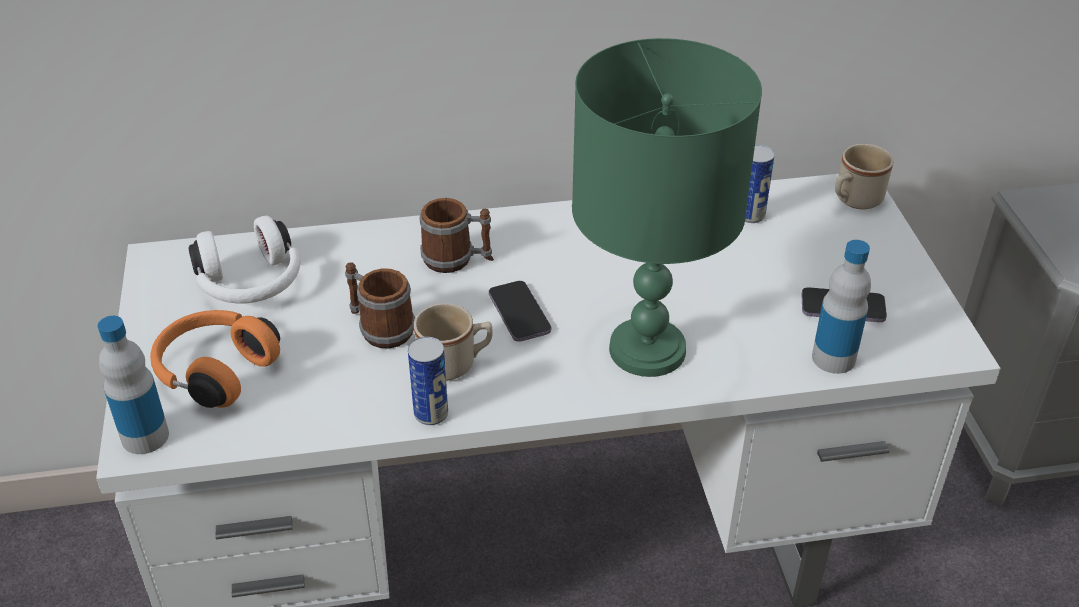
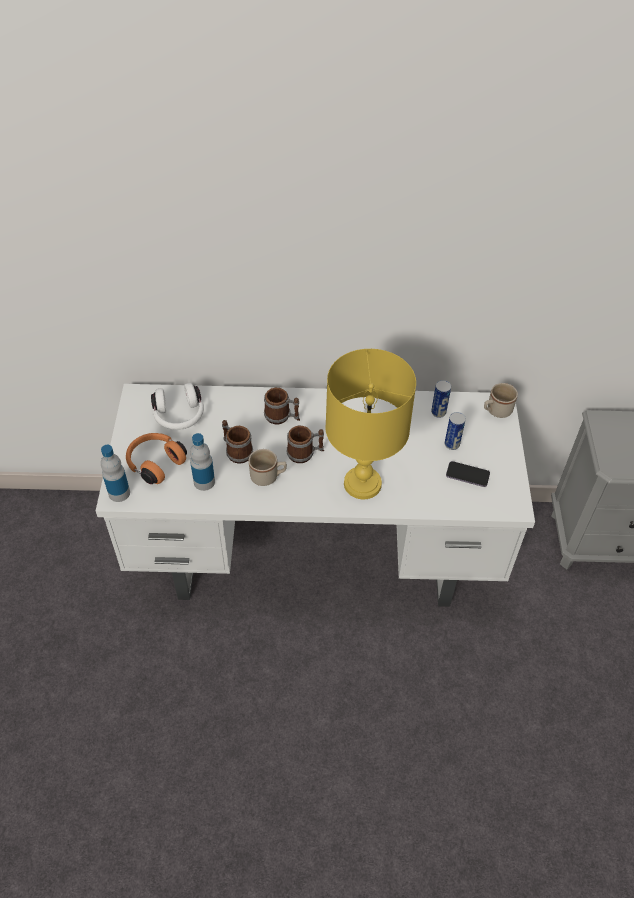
camera: 10 degrees right, 10 degrees up
can [408,337,448,425] -> can moved to [445,412,466,450]
phone [489,281,551,342] -> mug [287,426,324,463]
green table lamp [572,38,762,377] -> yellow table lamp [325,349,416,499]
bottle [812,240,871,374] -> bottle moved to [190,433,215,491]

